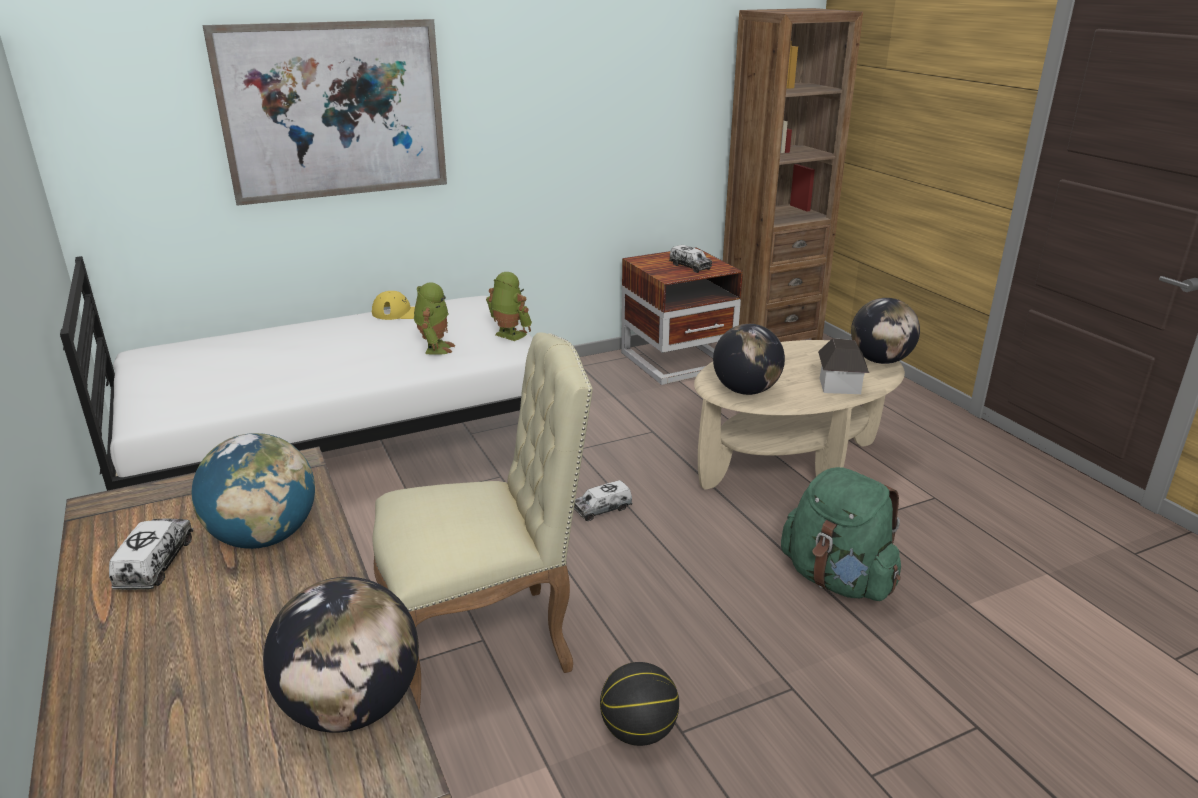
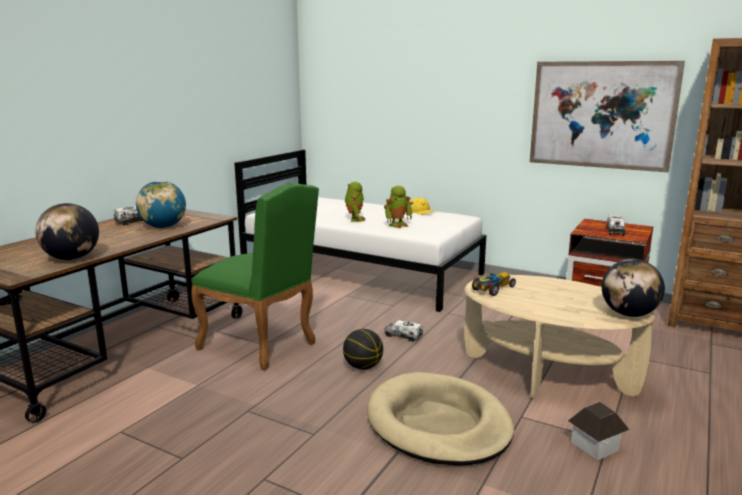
camera: 55 degrees right, 10 degrees down
picture [202,19,447,206] -> picture moved to [530,61,685,172]
beige chair [373,332,593,710] -> green chair [192,183,319,370]
toy robot [486,272,532,341] -> toy robot moved to [345,182,365,222]
basketball [600,662,679,746] -> basketball moved to [343,329,383,370]
globe [713,324,785,395] -> toy car [472,272,516,296]
green backpack [781,467,901,601] -> beige dog bed [367,372,514,466]
toy house [818,338,869,394] -> toy house moved to [568,402,629,460]

